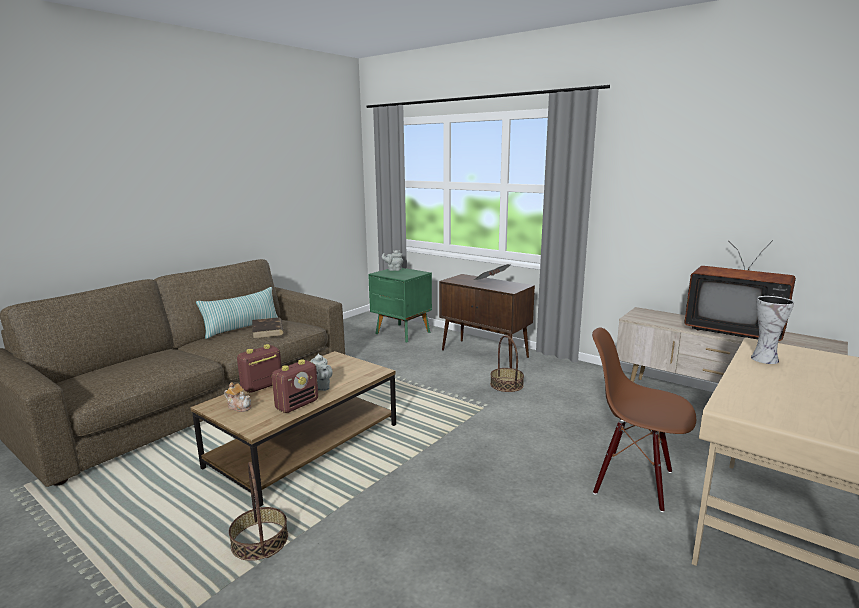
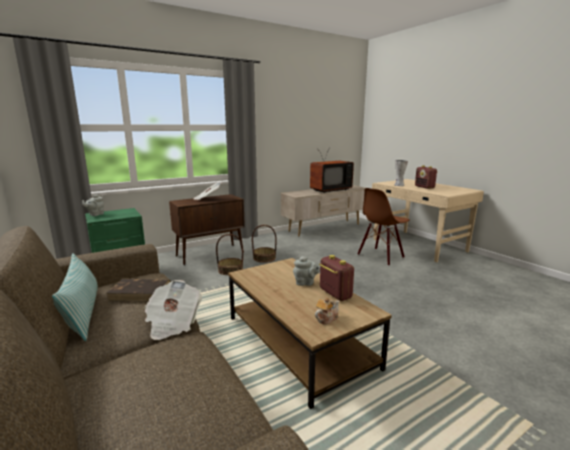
camera: 70 degrees left, 0 degrees up
basket [229,462,288,561] -> basket moved to [216,234,243,275]
radio [237,344,282,393] -> radio moved to [415,165,437,189]
none -> newspaper [144,280,202,340]

